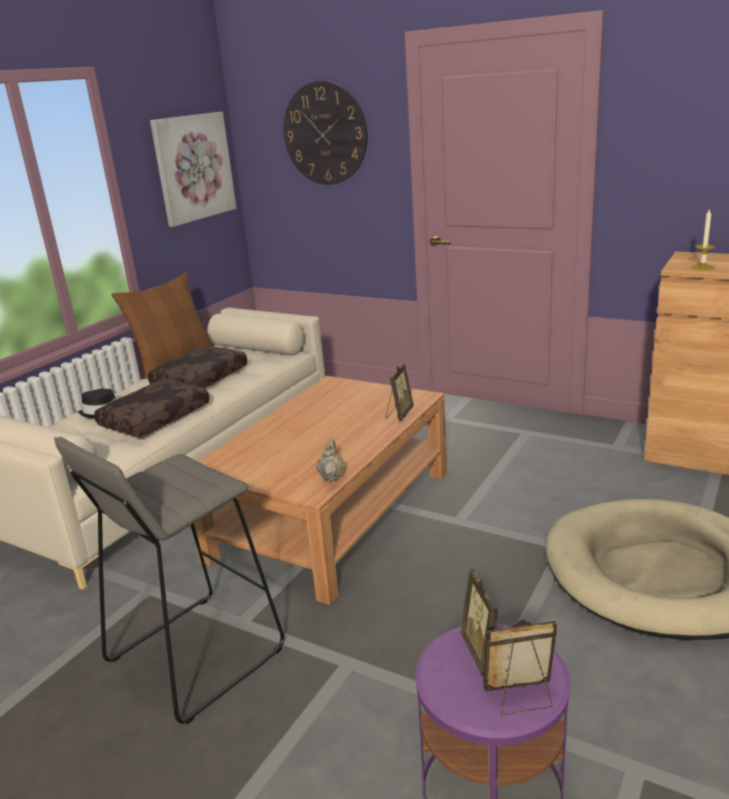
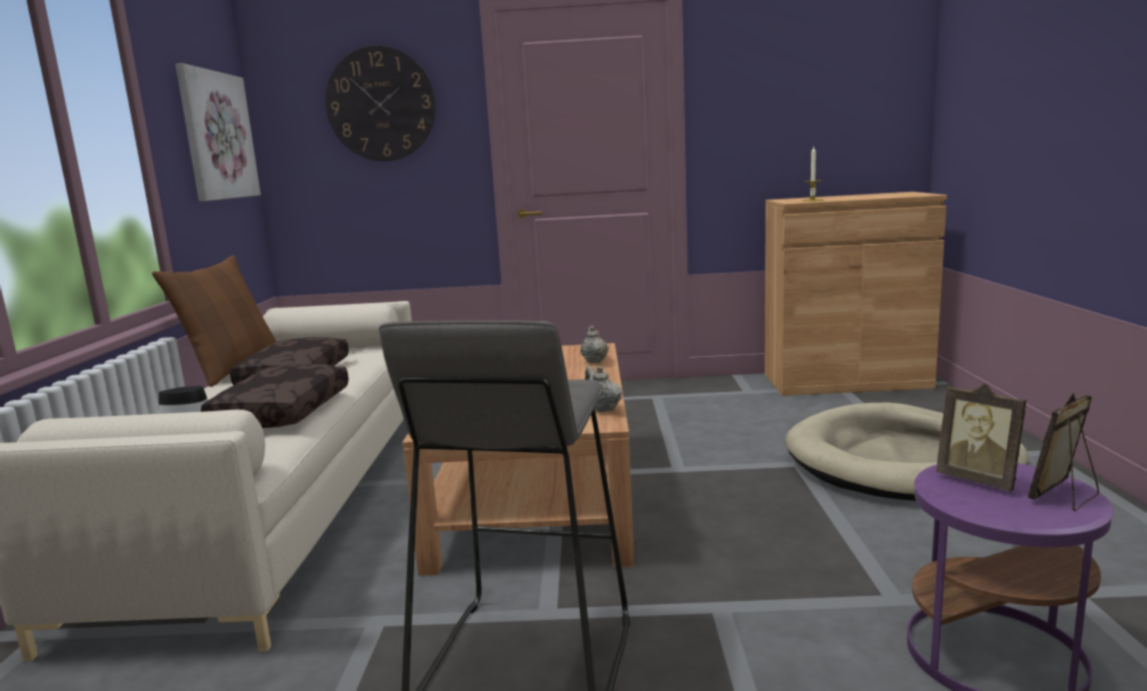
camera: 30 degrees left, 10 degrees down
picture frame [385,364,414,421] -> beige teapot [580,326,609,363]

